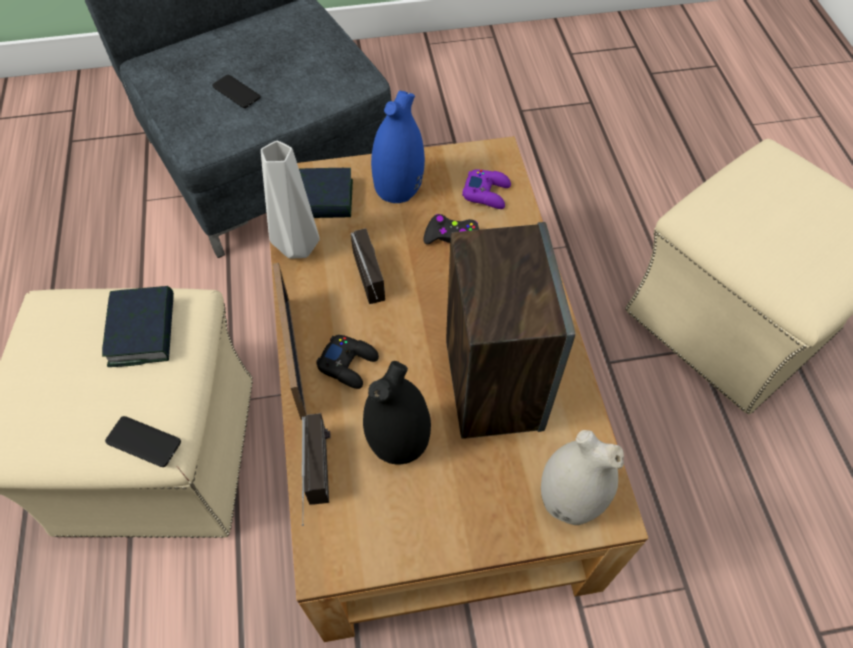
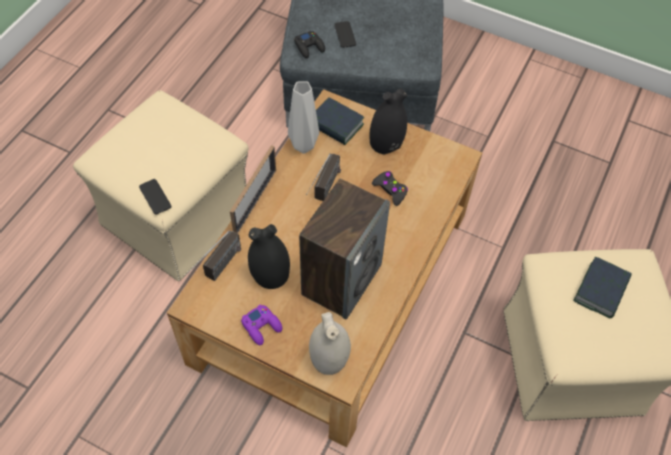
camera: 35 degrees right, 0 degrees up
book [102,286,174,367] -> book moved to [573,256,632,318]
black game controller [316,335,379,389] -> black game controller moved to [294,31,325,58]
blue vase [371,91,425,203] -> black vase [370,88,408,154]
purple game controller [462,169,511,209] -> purple game controller moved to [241,304,282,345]

